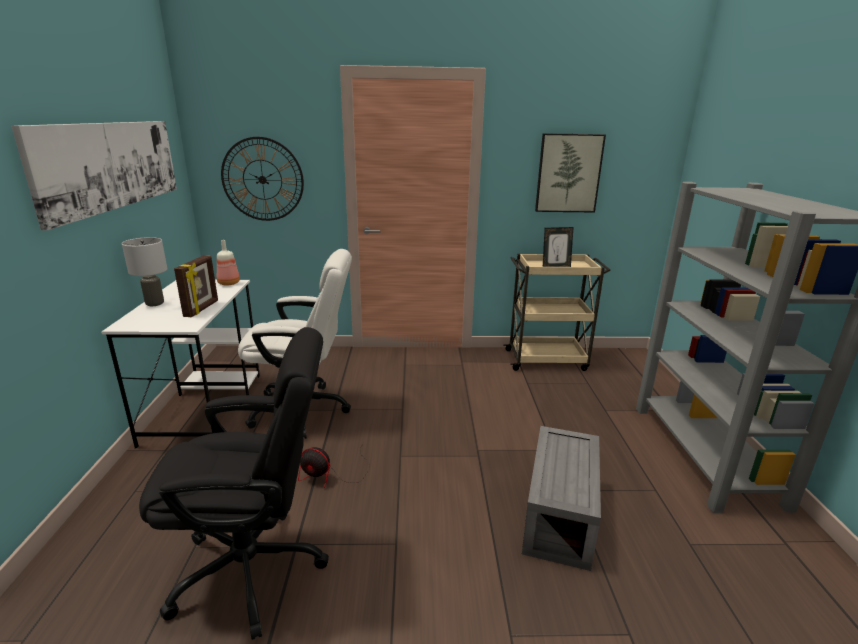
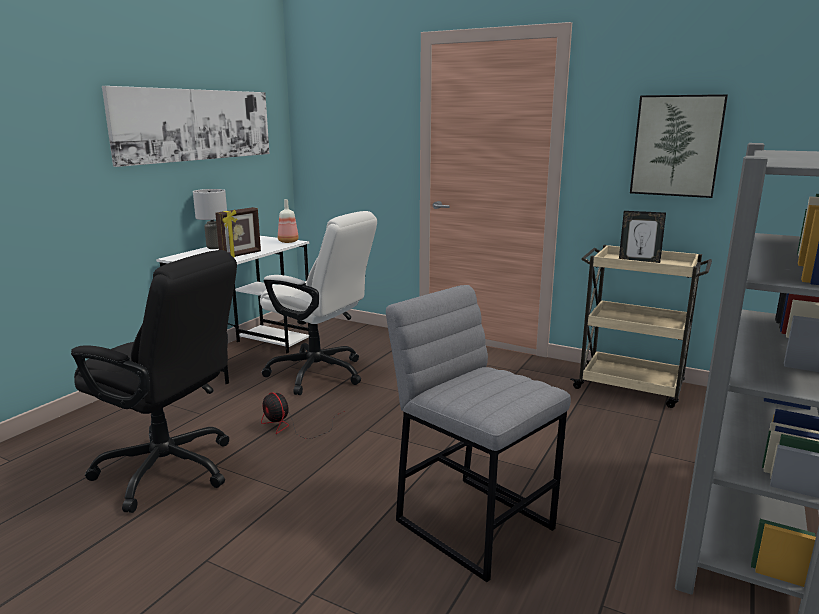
camera: 30 degrees right, 5 degrees down
wall clock [221,137,304,221] -> none
grey storage box [522,426,601,571] -> grey chair [386,285,571,582]

